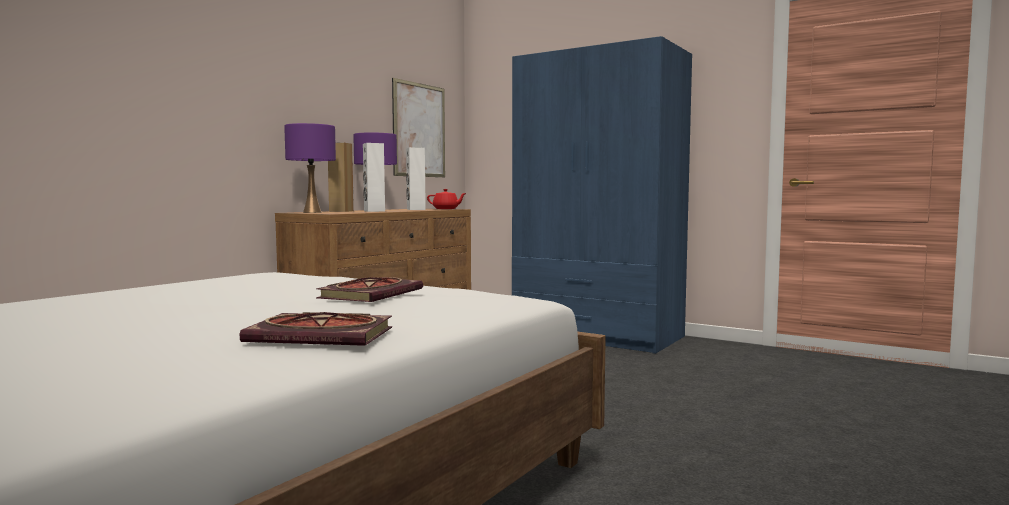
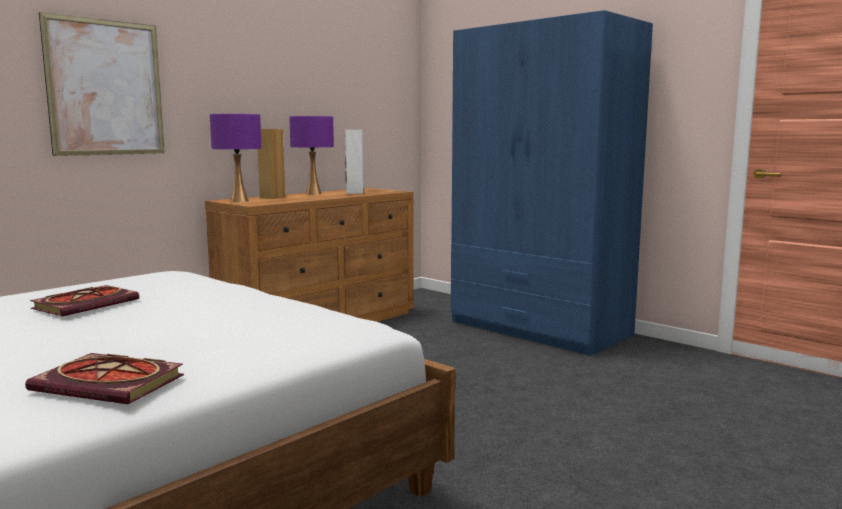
camera: 10 degrees right, 5 degrees up
book [316,277,423,302] -> book moved to [30,285,139,316]
white speaker [363,143,385,212] -> none
picture [392,78,445,177] -> picture moved to [39,12,165,156]
red teapot [427,189,466,209] -> none

